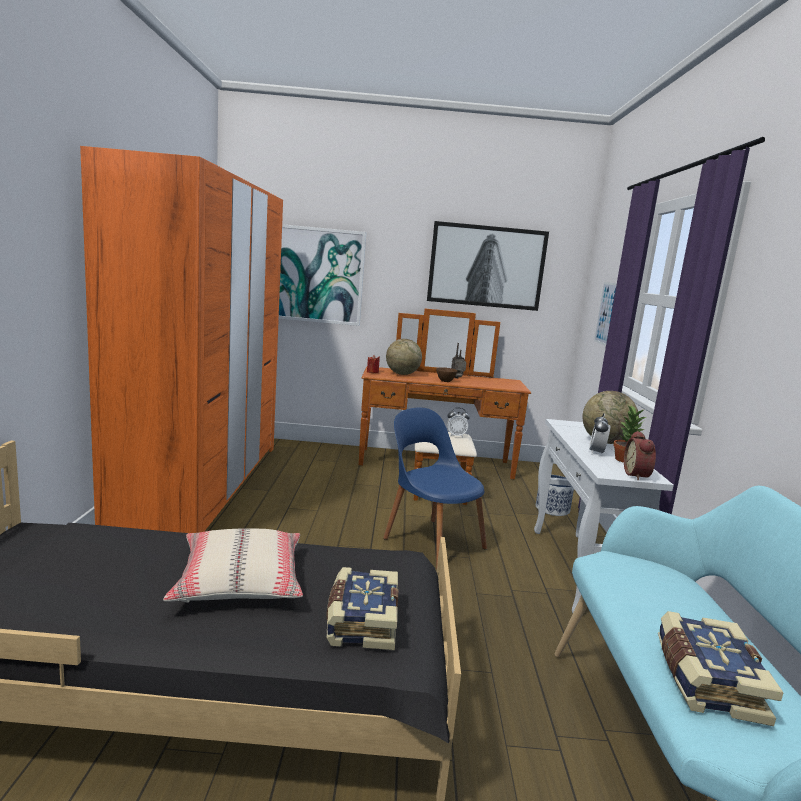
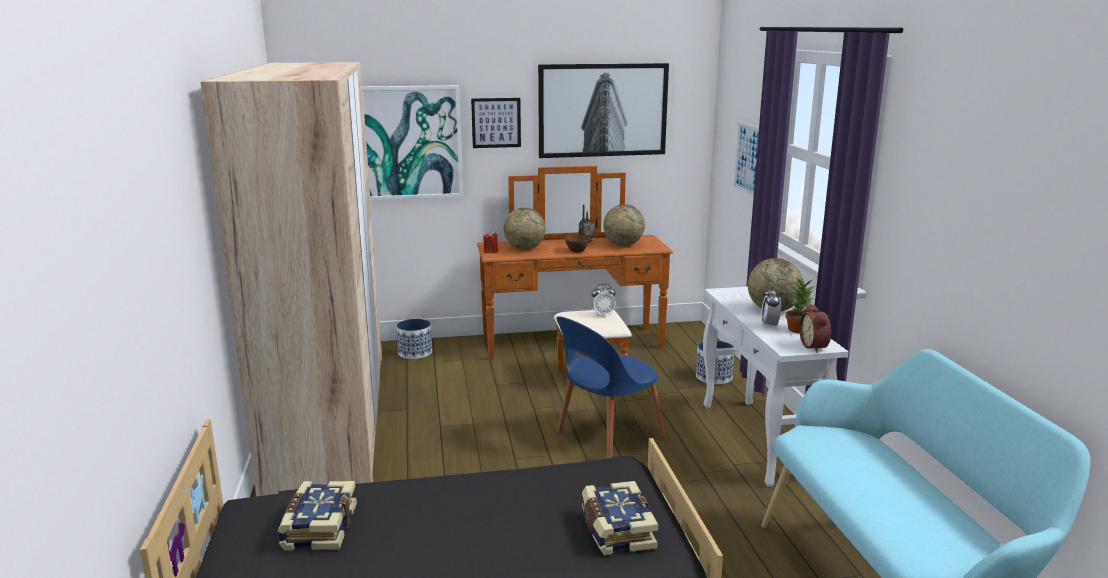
camera: 10 degrees left, 5 degrees up
orange wardrobe [80,146,283,533] -> beige wardrobe [201,62,382,496]
beige pillow [163,528,303,603] -> none
blue chair [383,407,487,569] -> blue chair turned 75 degrees counterclockwise [557,316,666,459]
book [658,611,783,726] -> book moved to [278,481,357,550]
none -> planter [396,319,432,359]
none -> picture [471,98,521,148]
none -> globe [604,204,645,246]

